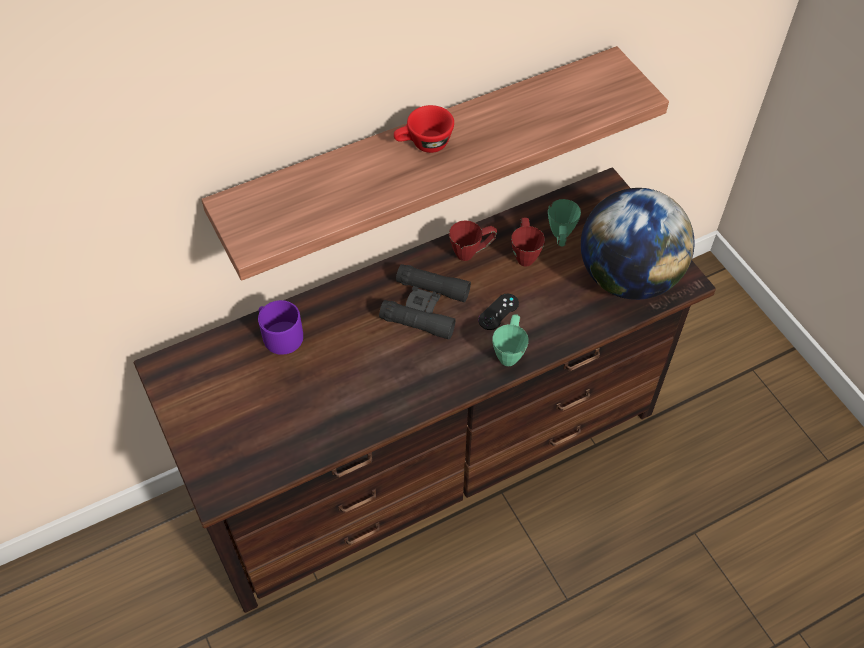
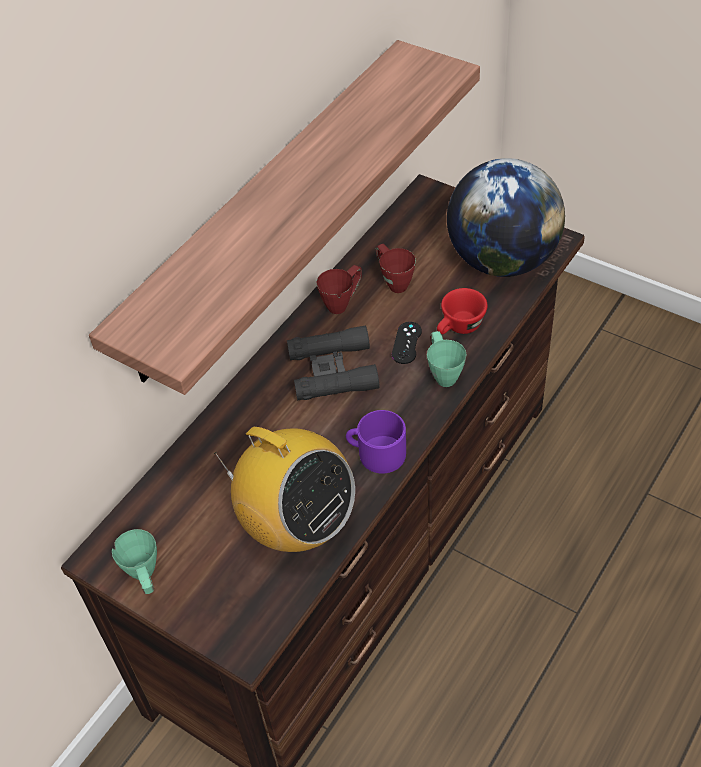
camera: 25 degrees left, 5 degrees down
purple mug [258,300,303,355] -> purple mug moved to [346,410,406,474]
red cup [394,105,454,153] -> red cup moved to [437,288,488,334]
green mug [548,199,581,246] -> green mug moved to [112,529,157,594]
none -> radio [214,427,355,552]

